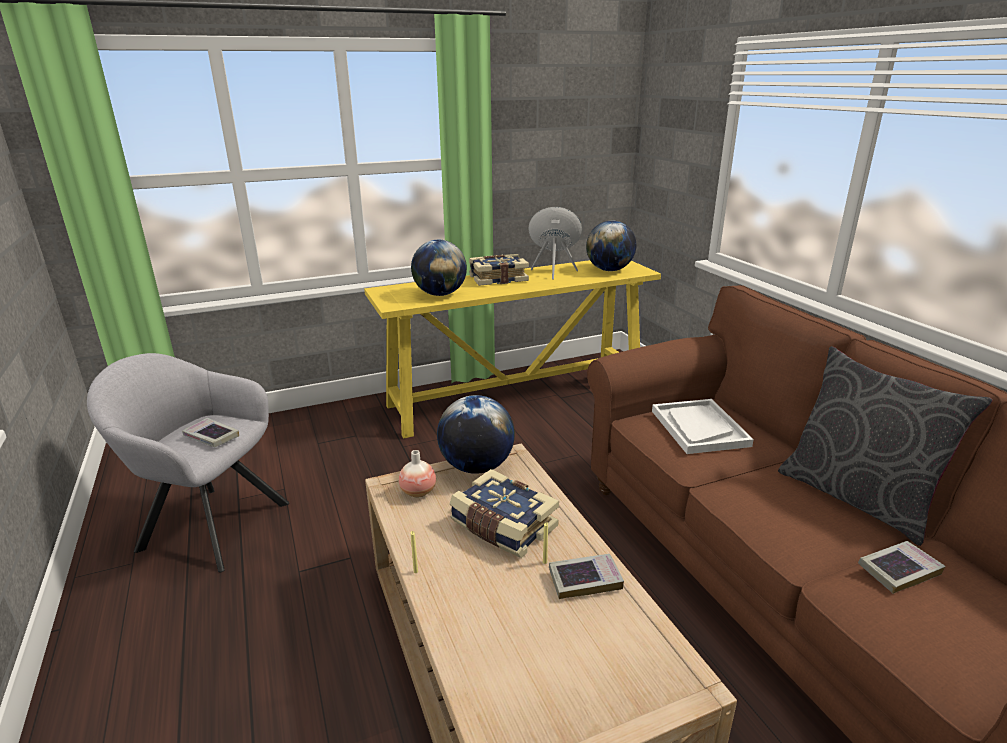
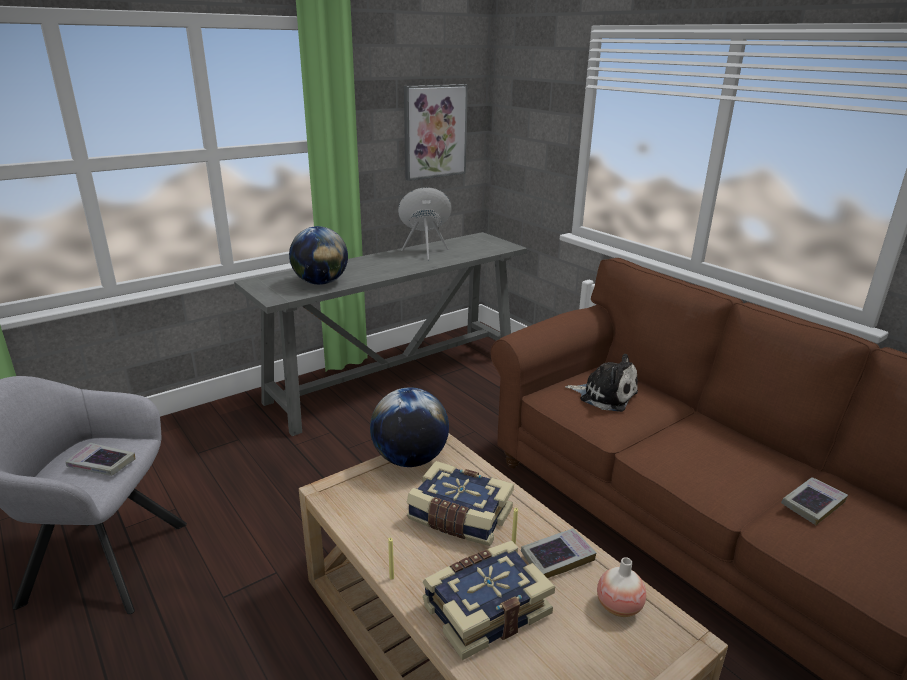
camera: 15 degrees left, 0 degrees up
yellow console table [364,260,661,438] -> grey console table [234,232,527,436]
vase [399,450,436,497] -> vase moved to [597,557,646,617]
book [469,254,529,286] -> book moved to [423,541,555,660]
globe [586,221,636,271] -> none
white tray [652,399,754,454] -> plush toy [565,354,638,412]
grey pillow [778,346,993,546] -> none
none -> picture [404,84,468,181]

